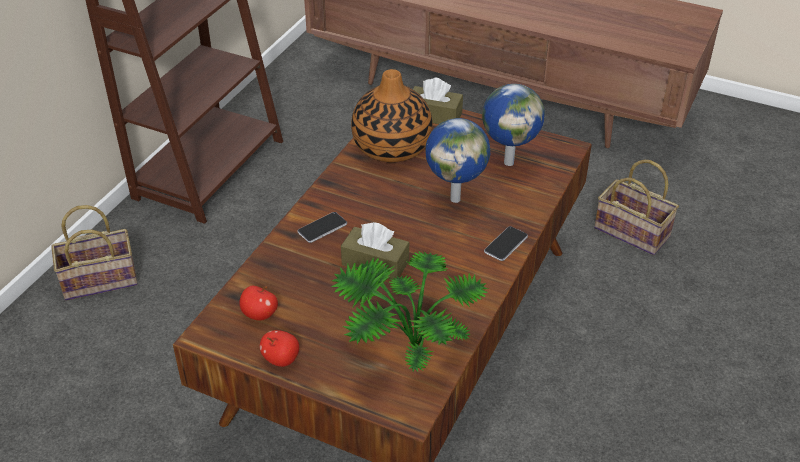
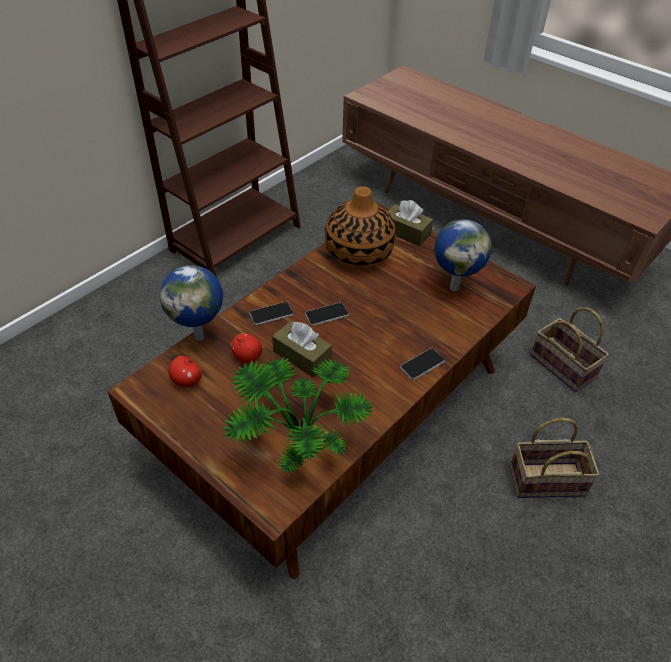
camera: 15 degrees right, 5 degrees up
basket [51,205,138,301] -> basket moved to [510,418,600,498]
apple [260,330,299,367] -> apple moved to [231,333,262,364]
globe [426,118,490,203] -> globe moved to [160,265,223,341]
none -> phone [305,302,349,326]

